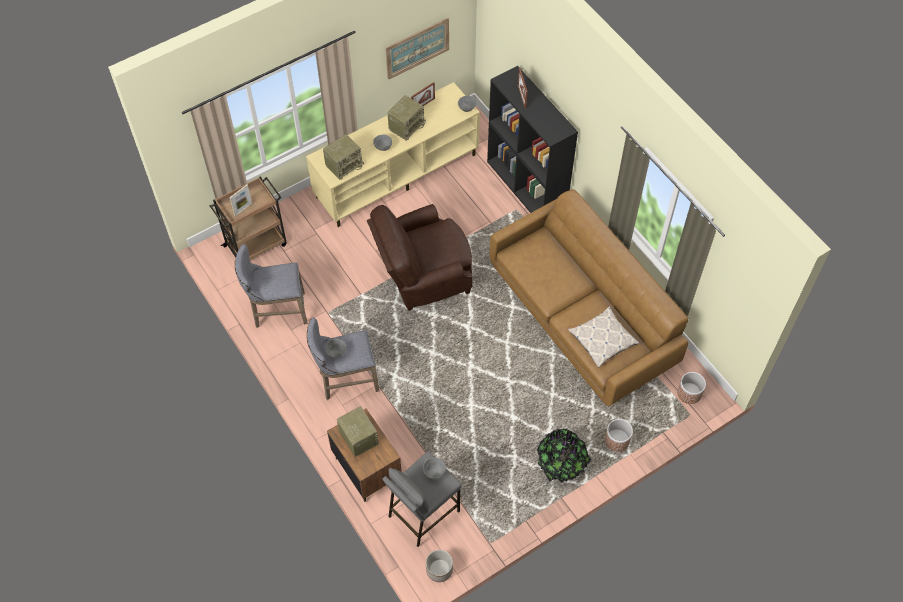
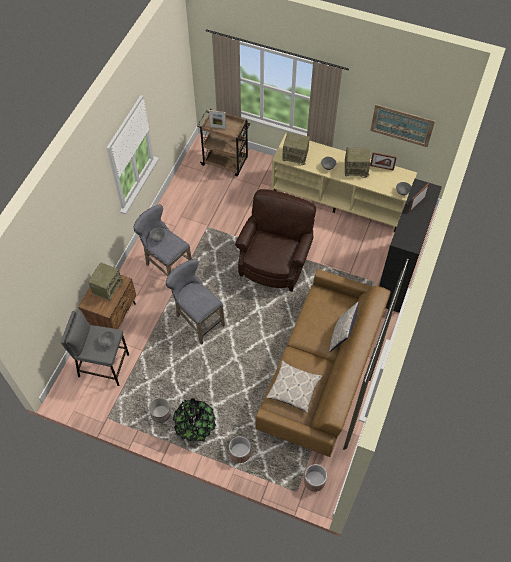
camera: 55 degrees right, 0 degrees up
grey stool [235,244,308,328] -> grey stool moved to [166,259,225,345]
brown armchair [367,204,473,311] -> brown armchair turned 75 degrees clockwise [235,189,316,292]
planter [426,550,453,582] -> planter moved to [149,398,171,423]
none -> pillow [329,302,359,352]

